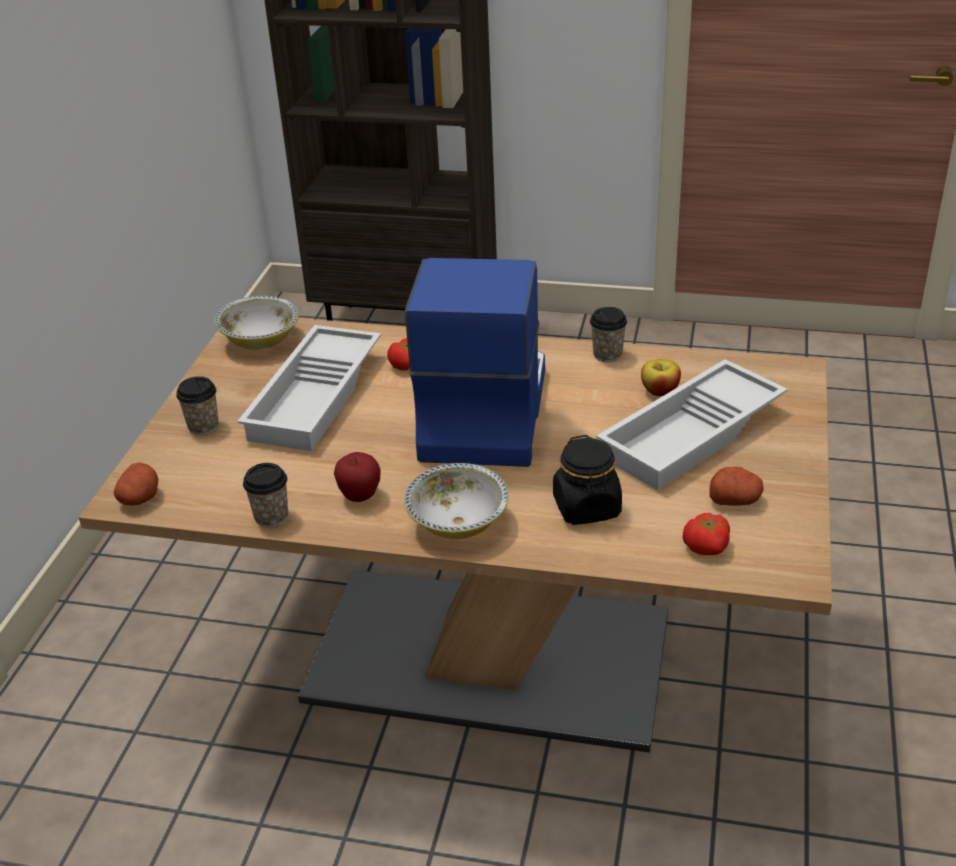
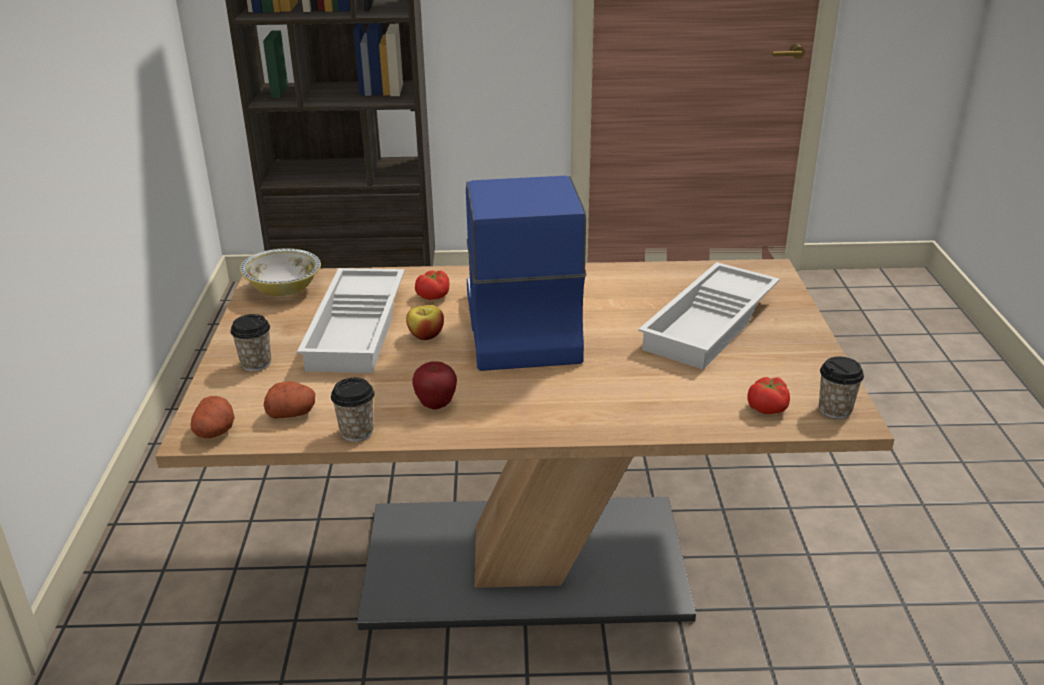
camera: 15 degrees left, 5 degrees down
bowl [404,463,509,539] -> none
black jar [553,435,622,525] -> none
cup [590,307,627,362] -> cup moved to [819,356,864,419]
apple [641,359,681,396] -> apple moved to [406,305,444,340]
potato [709,466,764,506] -> potato moved to [264,381,315,419]

